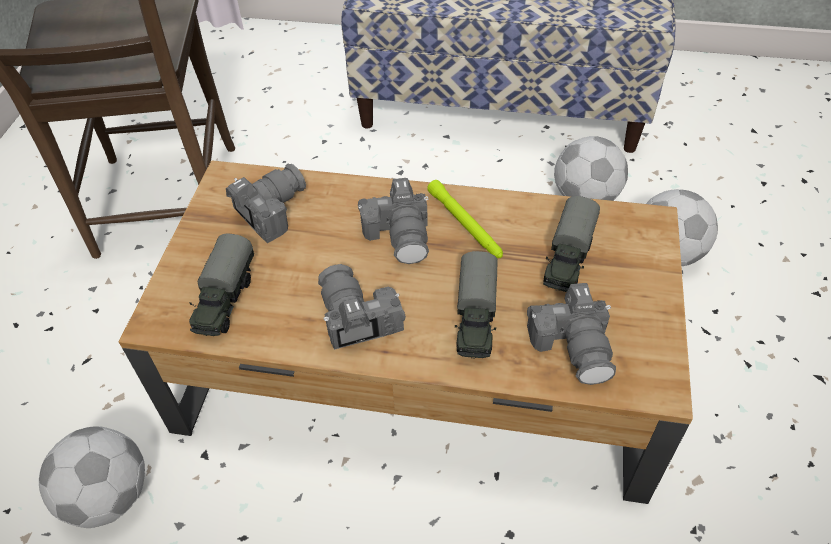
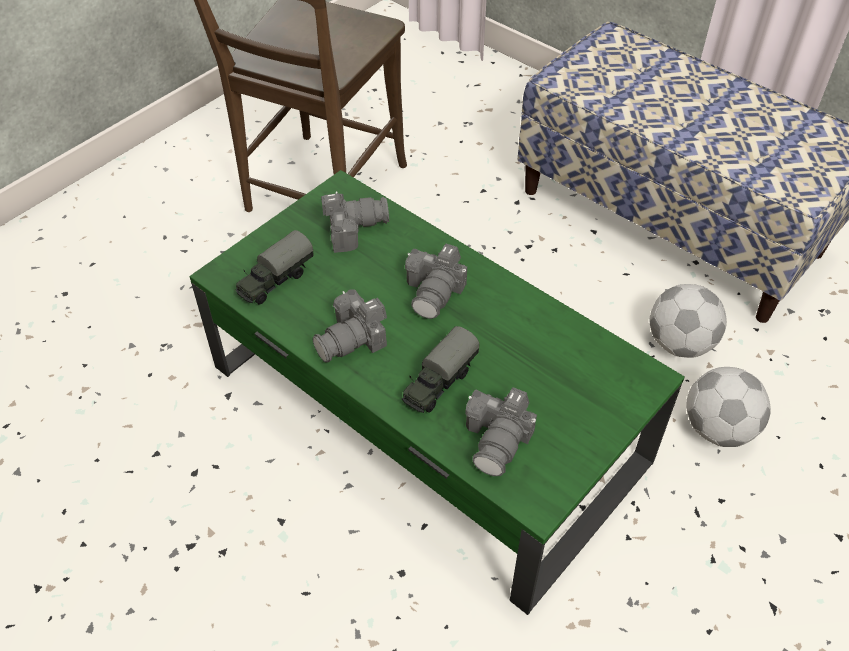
camera: 30 degrees right, 0 degrees up
football [39,426,145,528] -> none
brown coffee table [119,161,693,504] -> green coffee table [189,170,685,615]
camera [318,264,406,350] -> camera turned 135 degrees counterclockwise [313,289,387,363]
green flashlight [427,180,503,258] -> none
toy truck [543,196,600,292] -> none

